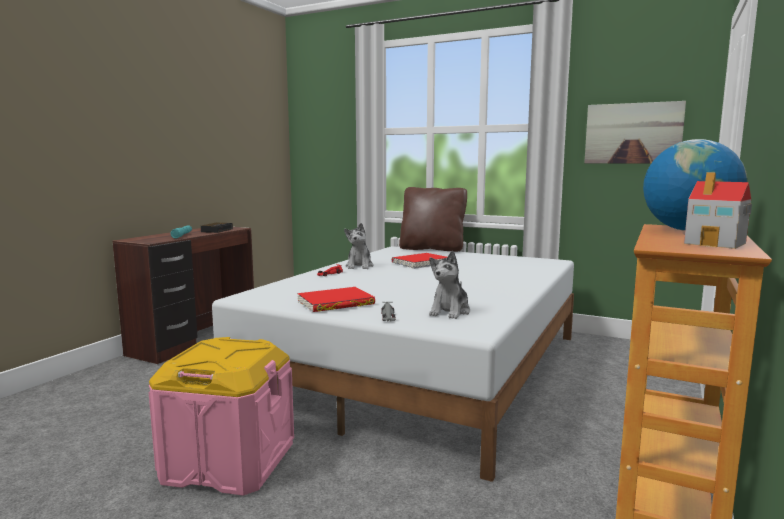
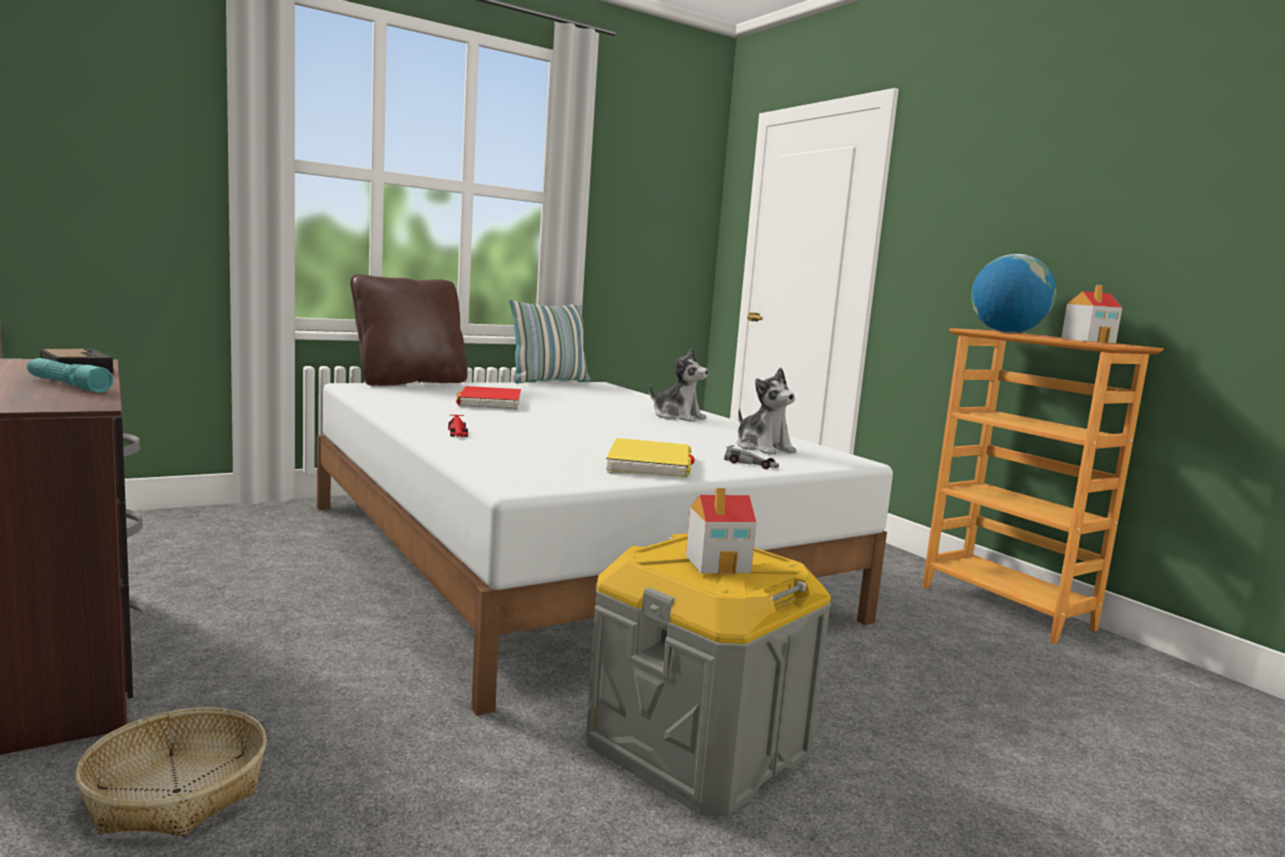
camera: 60 degrees left, 0 degrees up
pink storage box [149,337,294,496] -> grey storage box [586,533,831,816]
red book [297,287,375,312] -> yellow book [606,438,695,477]
plush toy [344,223,373,269] -> plush toy moved to [649,348,709,422]
picture [584,101,686,164] -> none
none -> basket [75,708,267,836]
none -> pillow [509,299,590,383]
none -> toy house [686,488,757,575]

